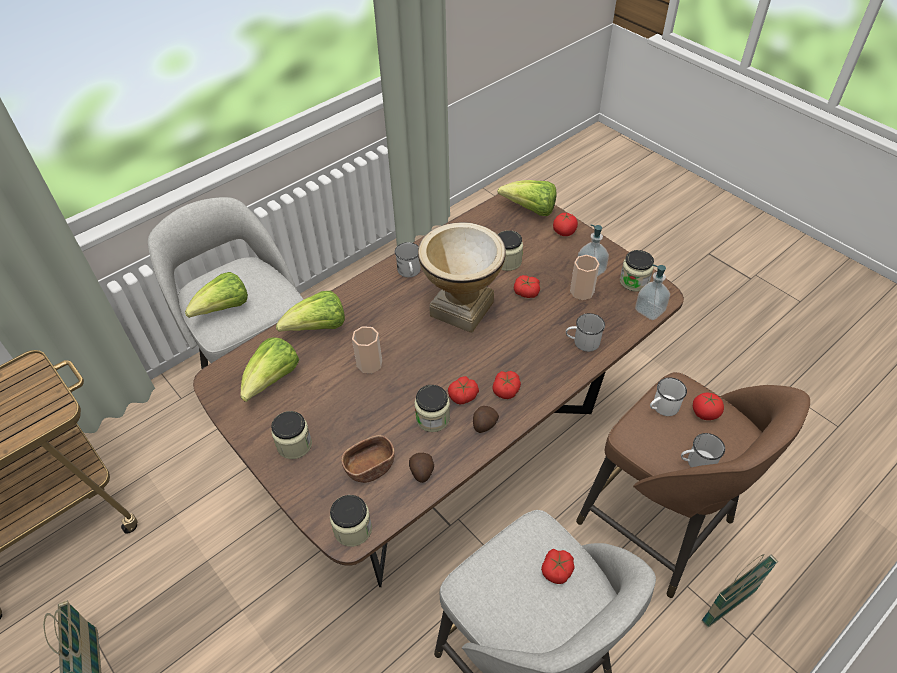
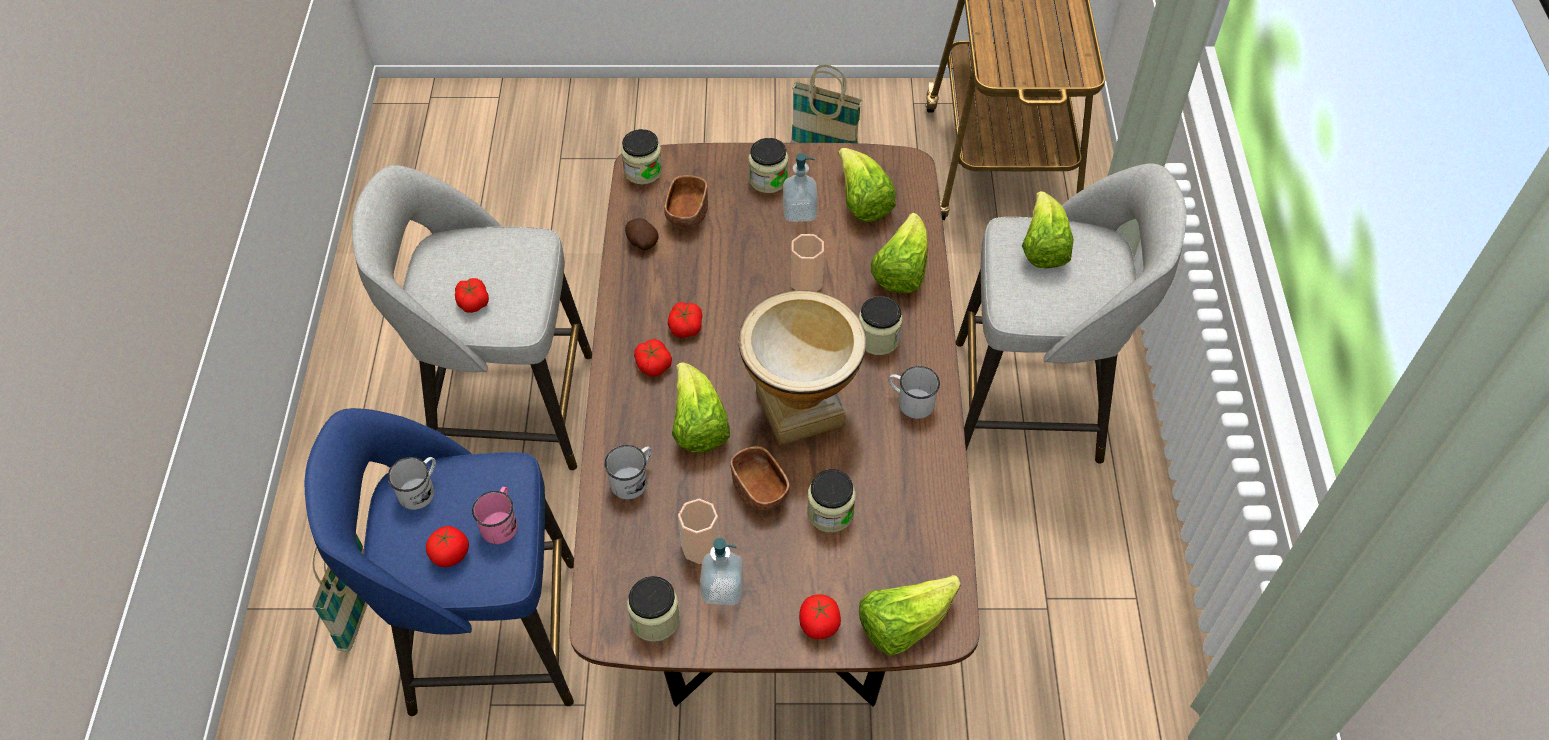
camera: 130 degrees right, 5 degrees up
jar [415,385,450,432] -> jar moved to [859,296,902,355]
potato [473,406,499,433] -> none
tomato [514,275,540,298] -> brown bowl [730,446,790,510]
brown stool [576,372,810,598] -> blue stool [304,408,574,716]
soap dispenser [635,265,670,320] -> soap dispenser moved to [783,153,818,222]
white mug [650,377,687,416] -> pink mug [472,487,518,544]
none -> lettuce [672,362,730,453]

